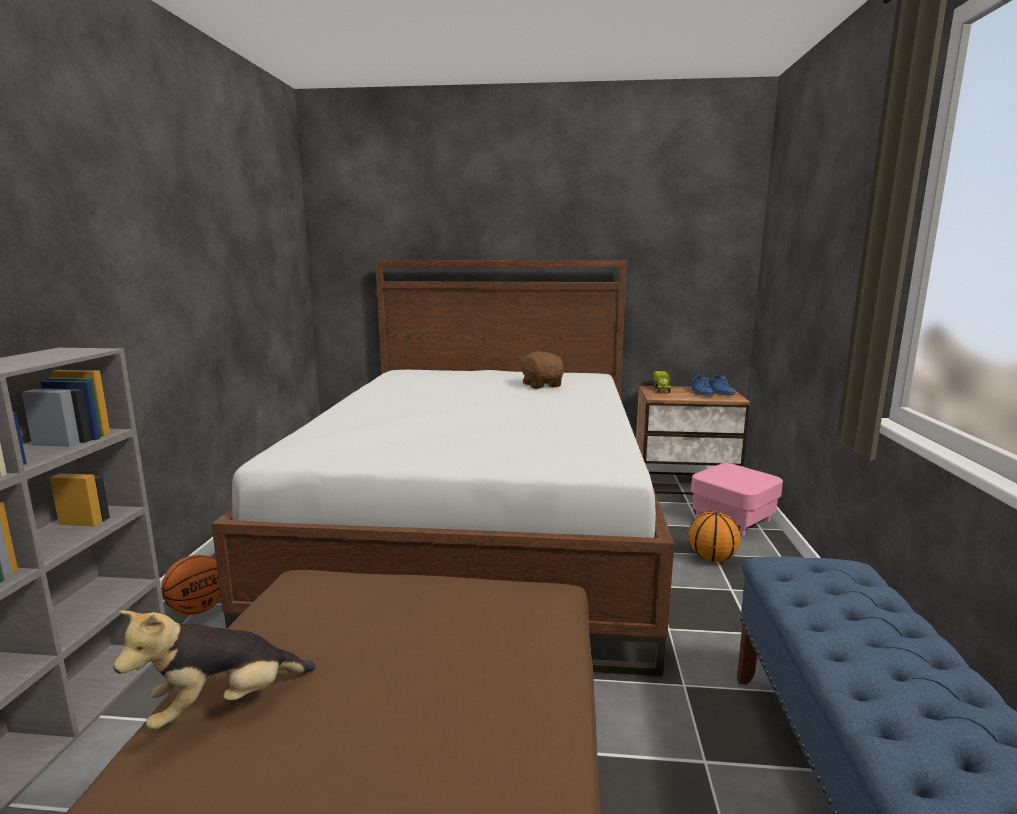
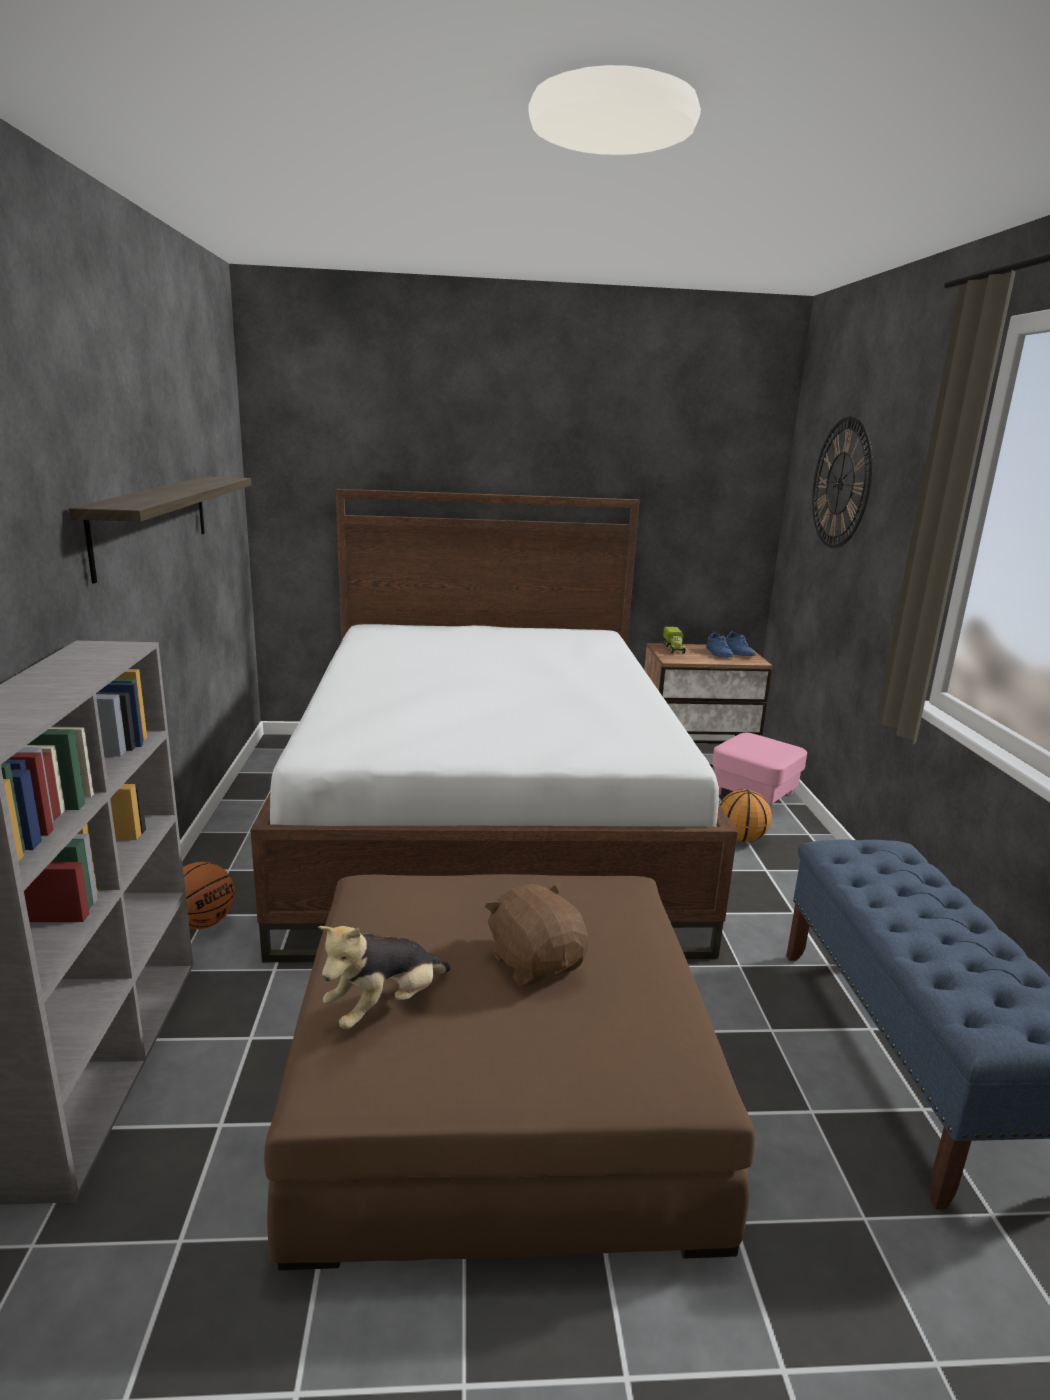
camera: 10 degrees left, 5 degrees up
brown plush toy [519,351,564,389] -> brown plush toy moved to [485,883,588,986]
none -> shelf [68,476,252,584]
none -> wall clock [812,416,872,548]

